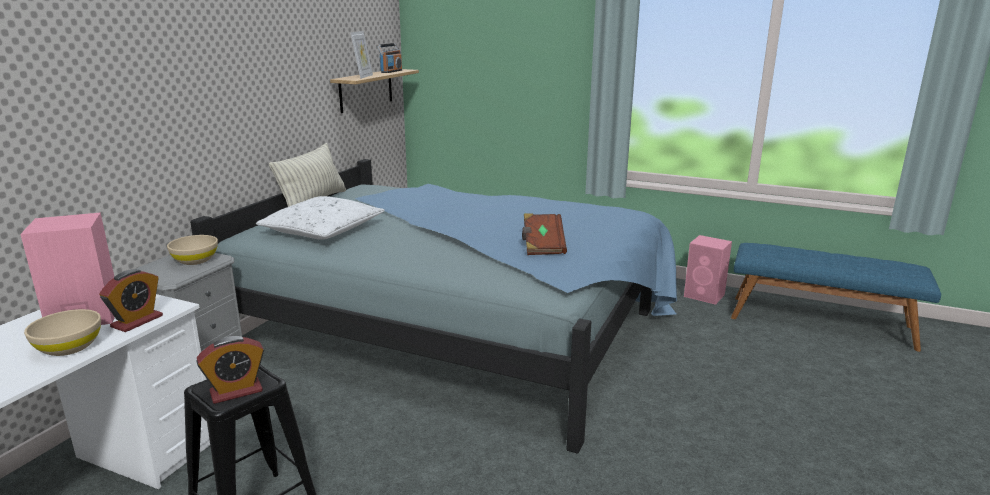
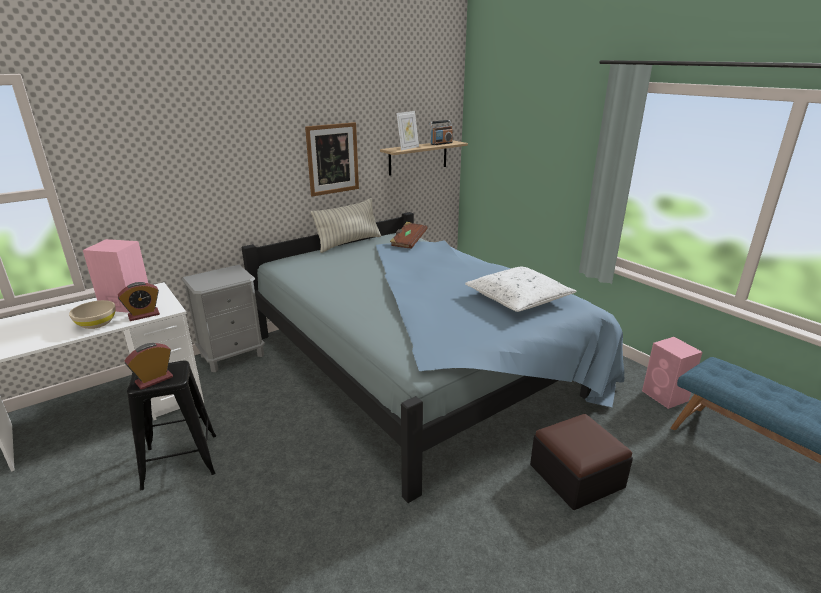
camera: 30 degrees right, 5 degrees up
beige bowl [167,235,218,265] -> none
alarm clock [196,336,264,404] -> alarm clock turned 135 degrees clockwise [124,343,173,390]
white pillow [256,196,385,240] -> white pillow moved to [465,267,577,312]
brown book [522,213,567,255] -> brown book moved to [390,222,428,249]
none -> picture [305,122,359,197]
none -> ottoman [530,414,633,510]

